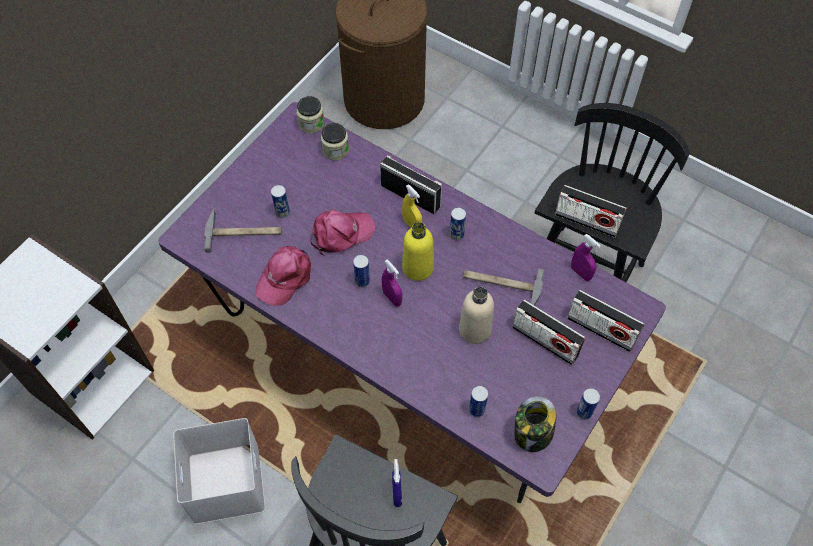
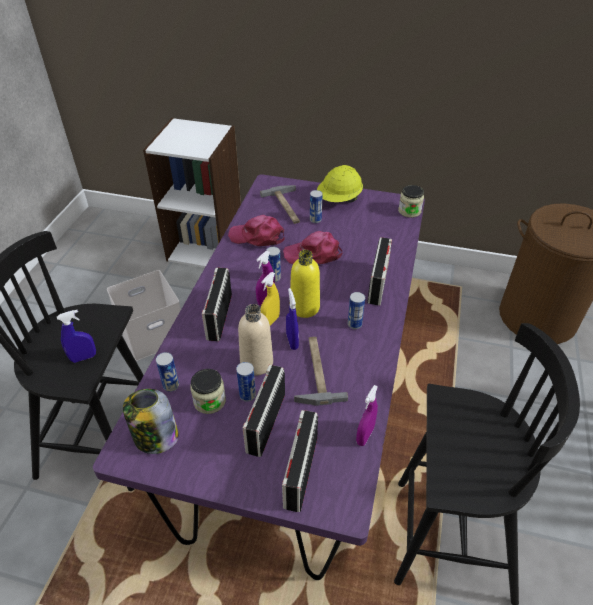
camera: 70 degrees right, 15 degrees down
pink cap [311,210,375,256] -> pink cap turned 135 degrees clockwise [283,231,343,264]
jar [321,123,349,160] -> jar moved to [190,369,226,414]
yellow spray bottle [402,184,422,228] -> yellow spray bottle moved to [260,272,280,326]
radio [555,185,627,238] -> radio moved to [202,268,232,341]
can [576,388,600,420] -> can moved to [236,362,256,402]
none -> blue spray bottle [286,288,299,350]
none -> yellow hard hat [317,165,363,202]

